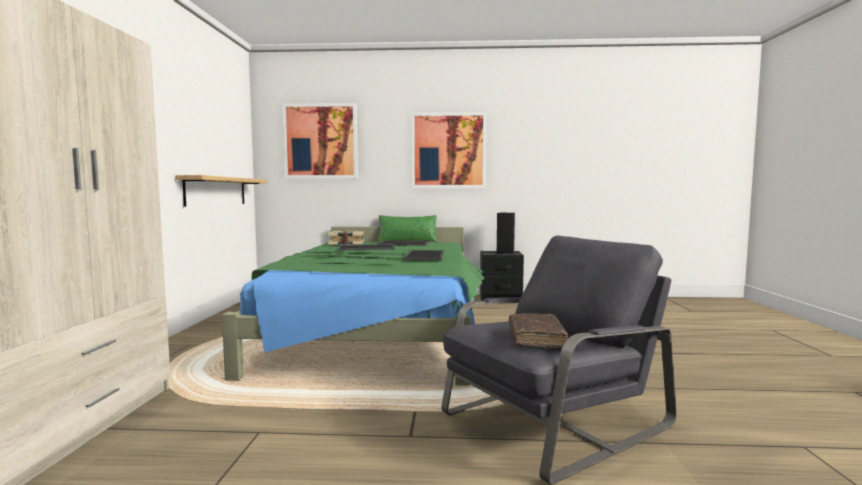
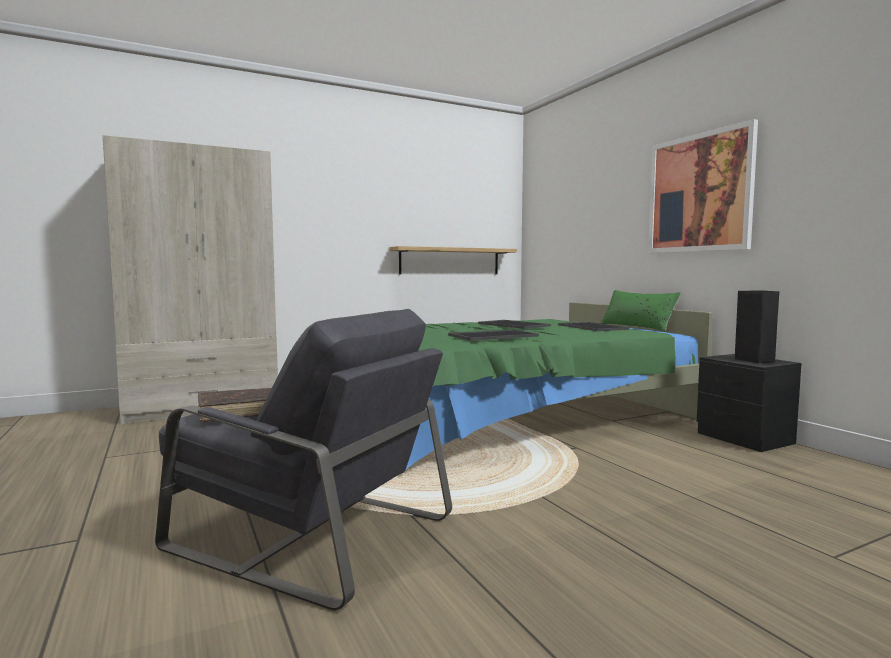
camera: 60 degrees right, 0 degrees up
picture [282,103,358,179] -> none
book [328,230,364,245] -> none

